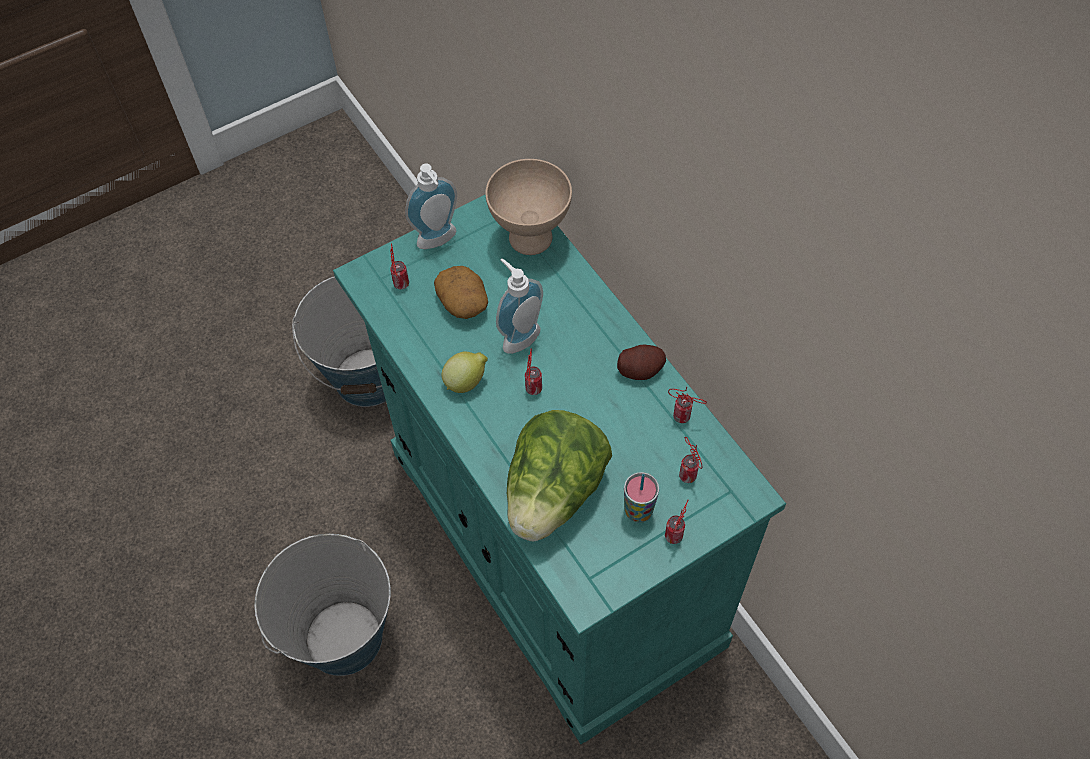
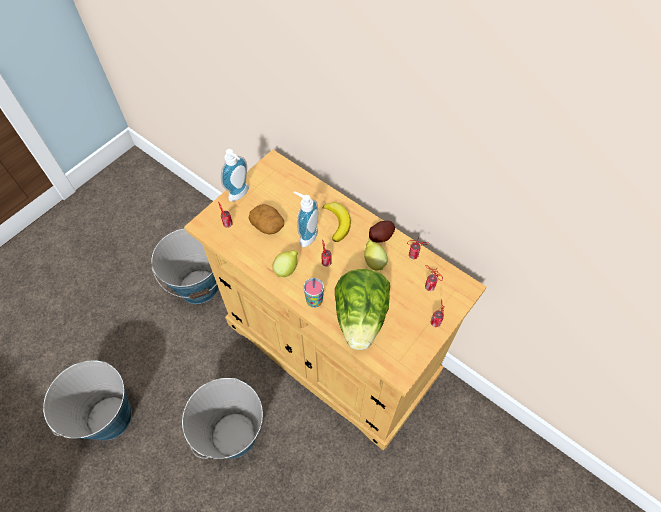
camera: 20 degrees left, 0 degrees up
turquoise cabinet [333,194,786,744] -> beige cabinet [184,149,487,451]
beige bowl [485,159,572,255] -> none
cup [624,472,659,523] -> cup moved to [304,278,324,308]
none -> bucket [43,360,132,440]
none -> banana [322,202,351,242]
none -> lemon [364,240,388,271]

